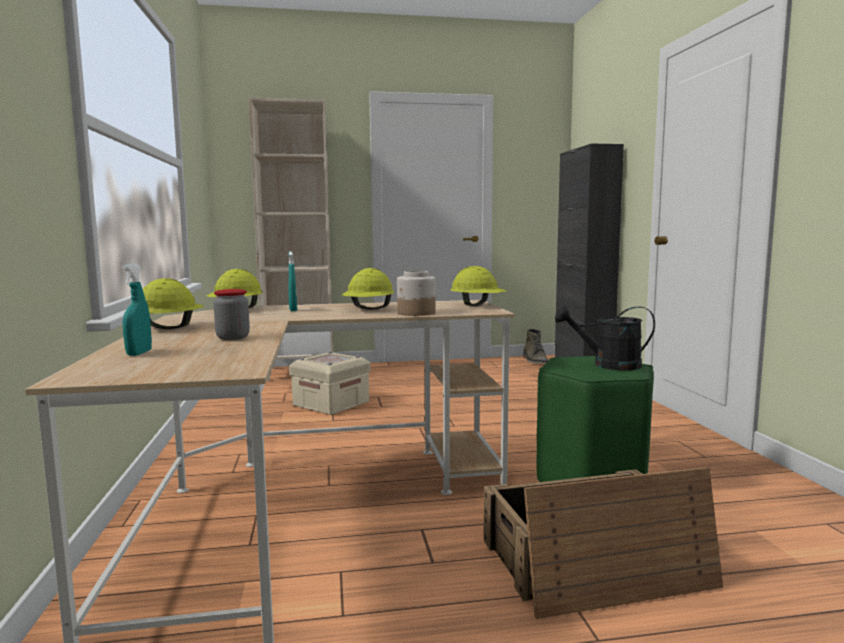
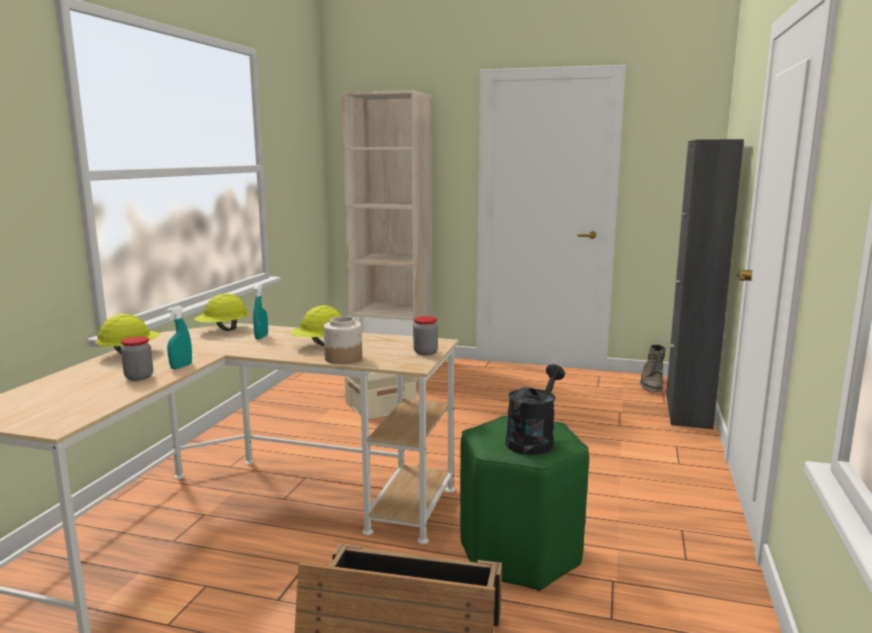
camera: 25 degrees right, 5 degrees up
turquoise spray bottle [122,264,152,356] -> turquoise spray bottle moved to [166,306,192,369]
yellow hard hat [450,266,506,306] -> jar [413,316,438,355]
black watering can [555,305,655,370] -> black watering can turned 90 degrees clockwise [505,364,565,455]

